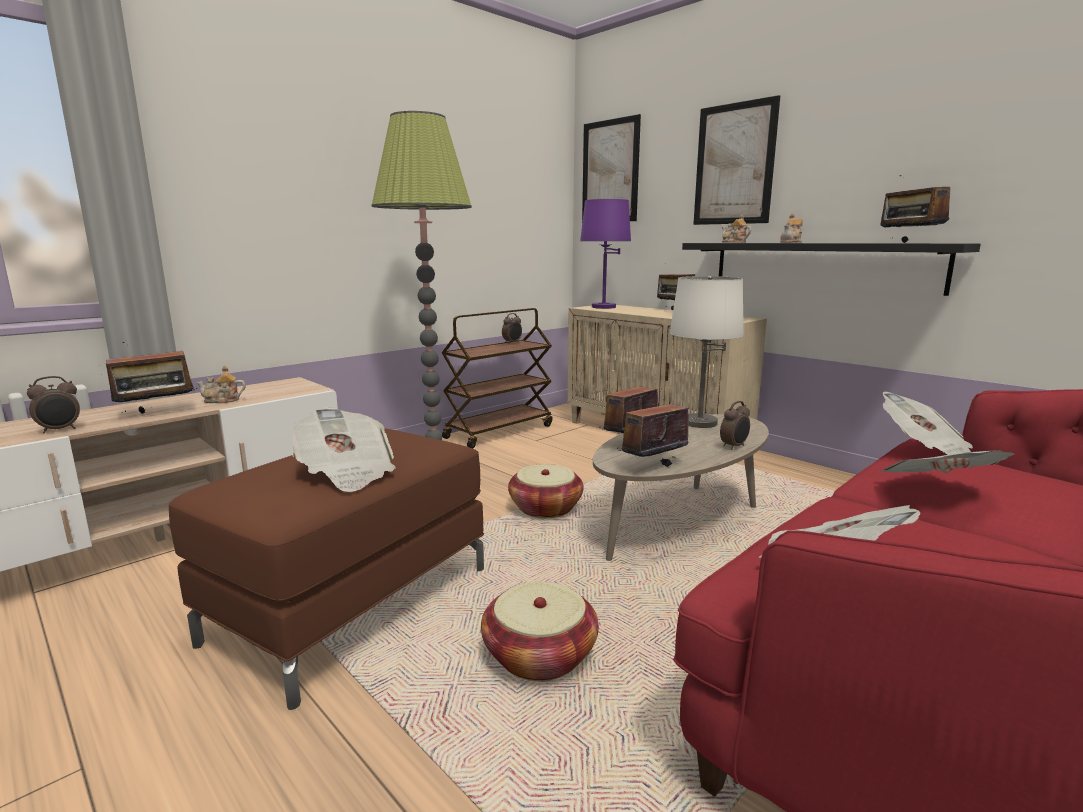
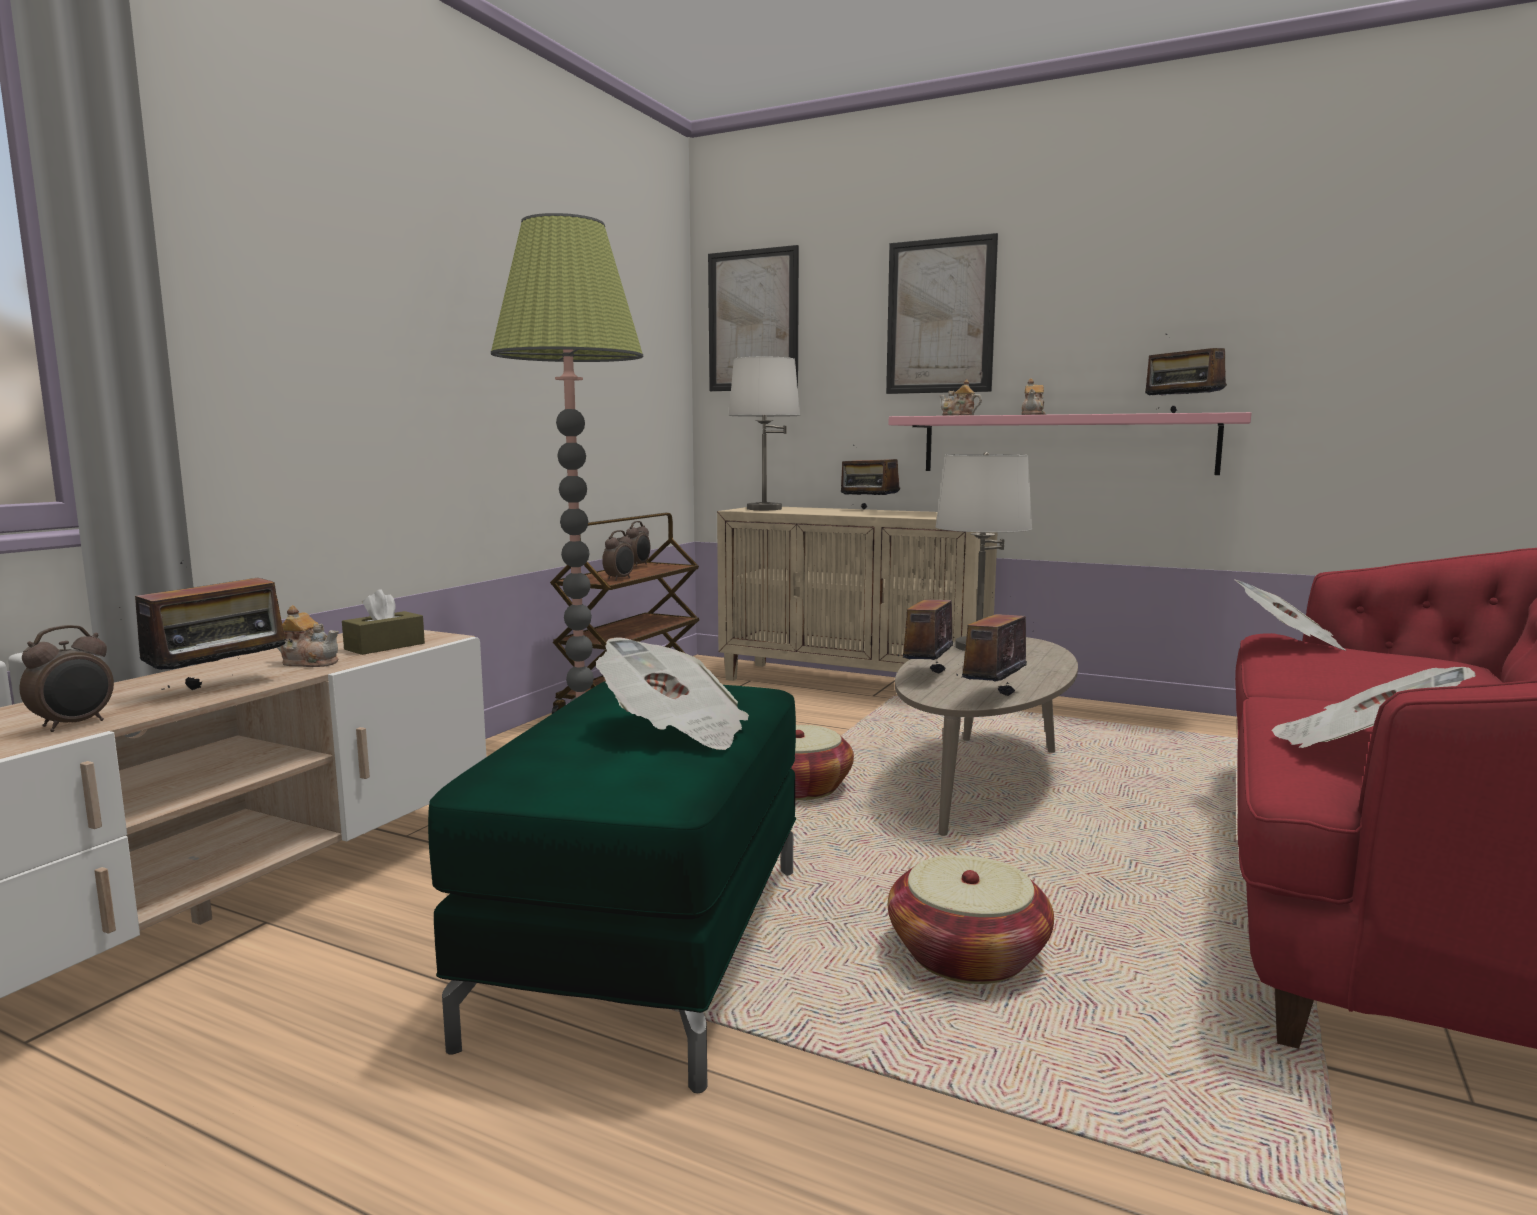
camera: 20 degrees left, 5 degrees down
brown ottoman [169,428,484,710] -> green ottoman [428,681,796,1093]
teapot [196,366,246,403] -> teapot turned 135 degrees counterclockwise [277,605,339,667]
purple table lamp [580,199,631,309] -> white table lamp [728,357,800,510]
black shelf [682,243,981,296] -> pink shelf [889,412,1251,475]
alarm clock [720,401,750,450] -> alarm clock moved to [602,530,635,581]
newspaper [880,450,1015,473] -> none
none -> brown tissue box [342,589,425,655]

